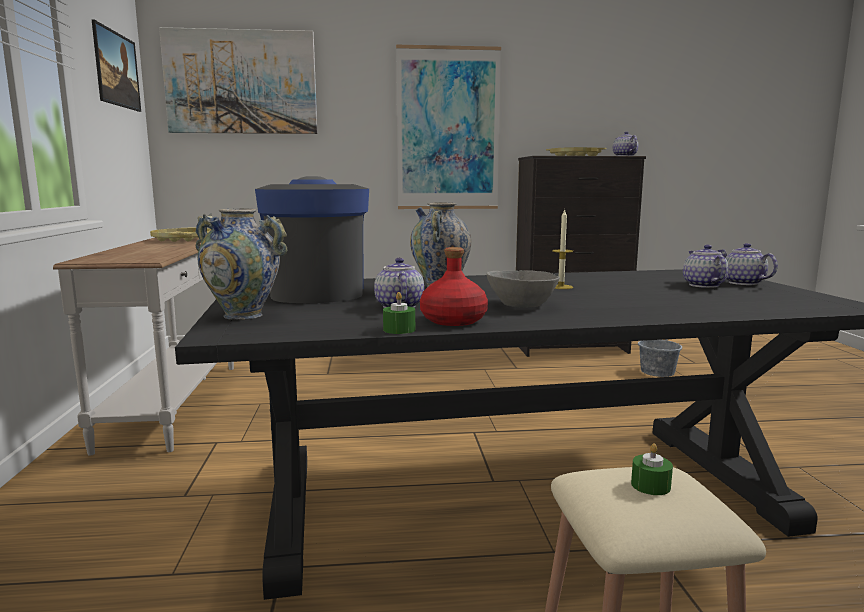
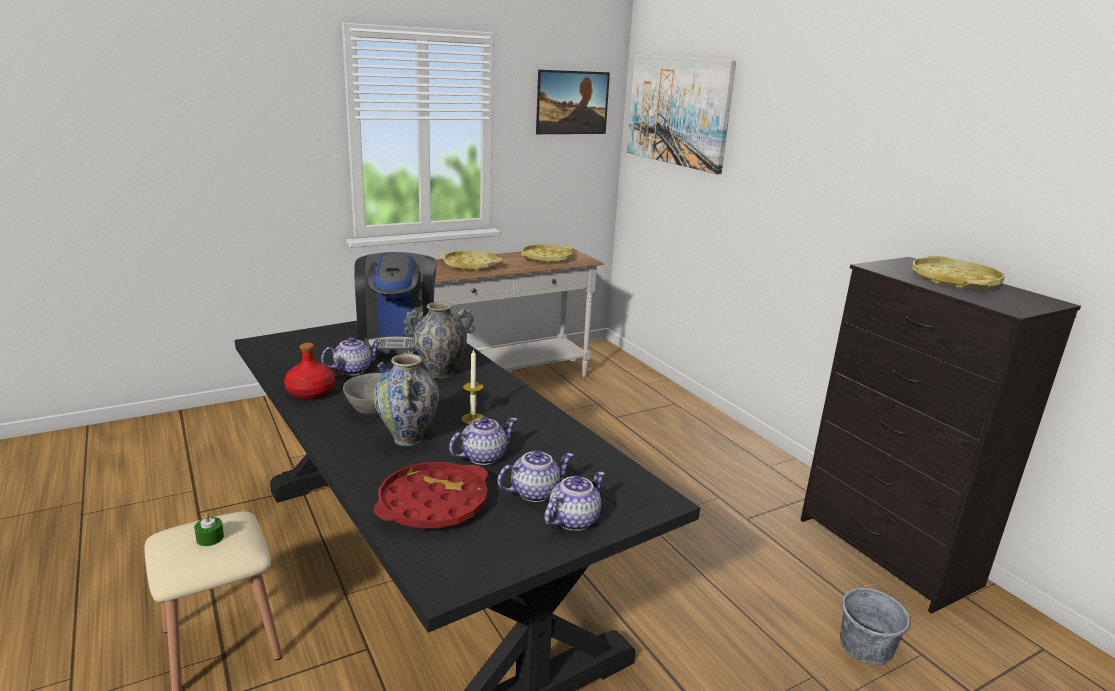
camera: 65 degrees right, 10 degrees up
vase [195,208,287,320] -> vase moved to [373,351,439,446]
coffee machine [255,176,369,303] -> coffee machine turned 120 degrees clockwise [354,252,437,354]
green candle [383,292,415,334] -> none
picture [396,45,501,209] -> none
teapot [613,131,638,156] -> teapot moved to [449,417,517,465]
none -> red tray [374,462,488,529]
none -> yellow tray [439,251,502,271]

